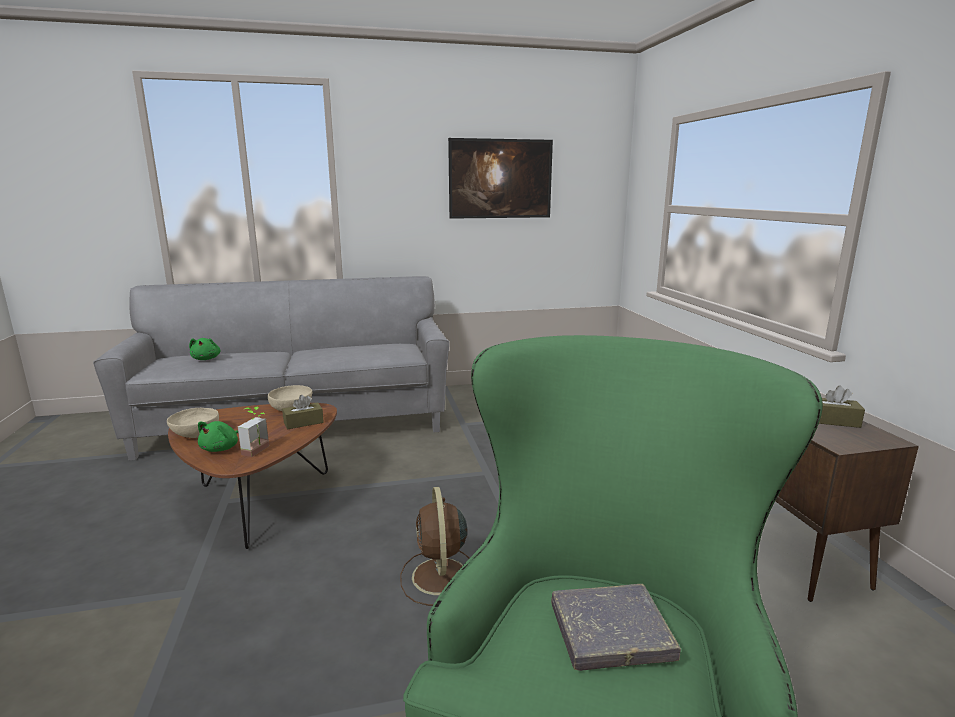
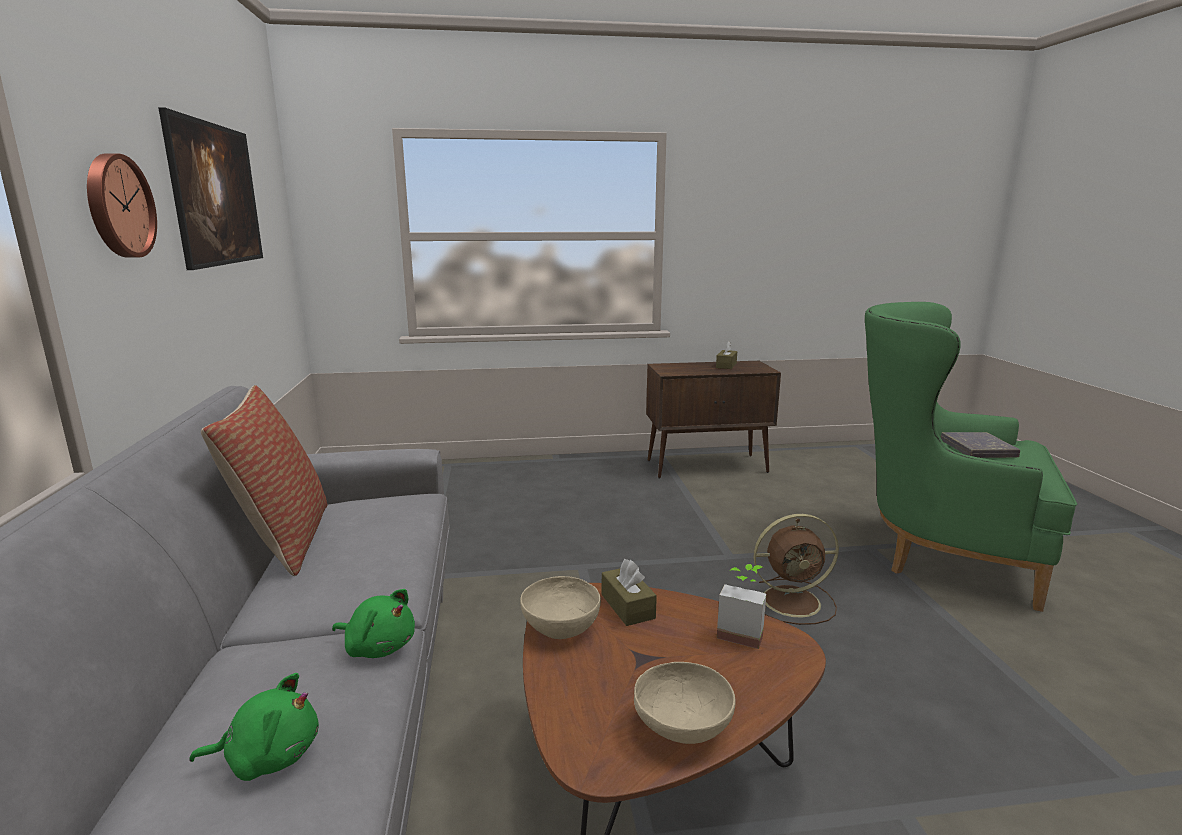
camera: 85 degrees left, 0 degrees up
green plush toy [198,421,238,452] -> green plush toy moved to [332,589,415,658]
none -> wall clock [87,153,157,258]
none -> pillow [201,385,327,576]

